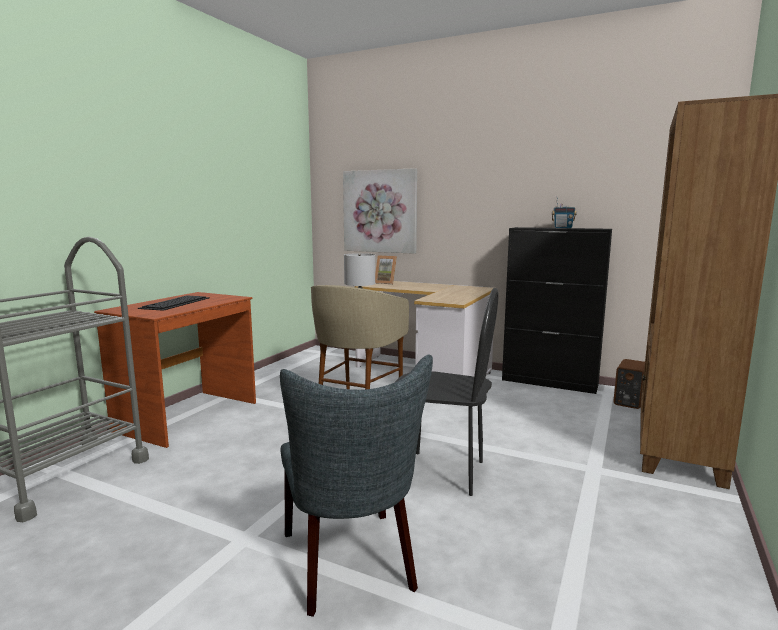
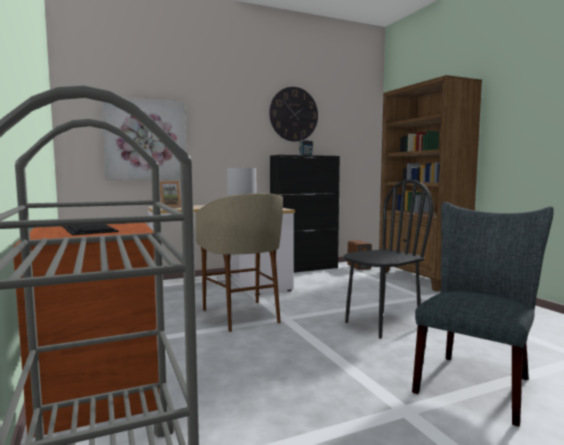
camera: 50 degrees left, 5 degrees down
grey chair [280,355,433,617] -> grey chair turned 75 degrees counterclockwise [412,202,554,427]
none -> wall clock [269,87,318,142]

